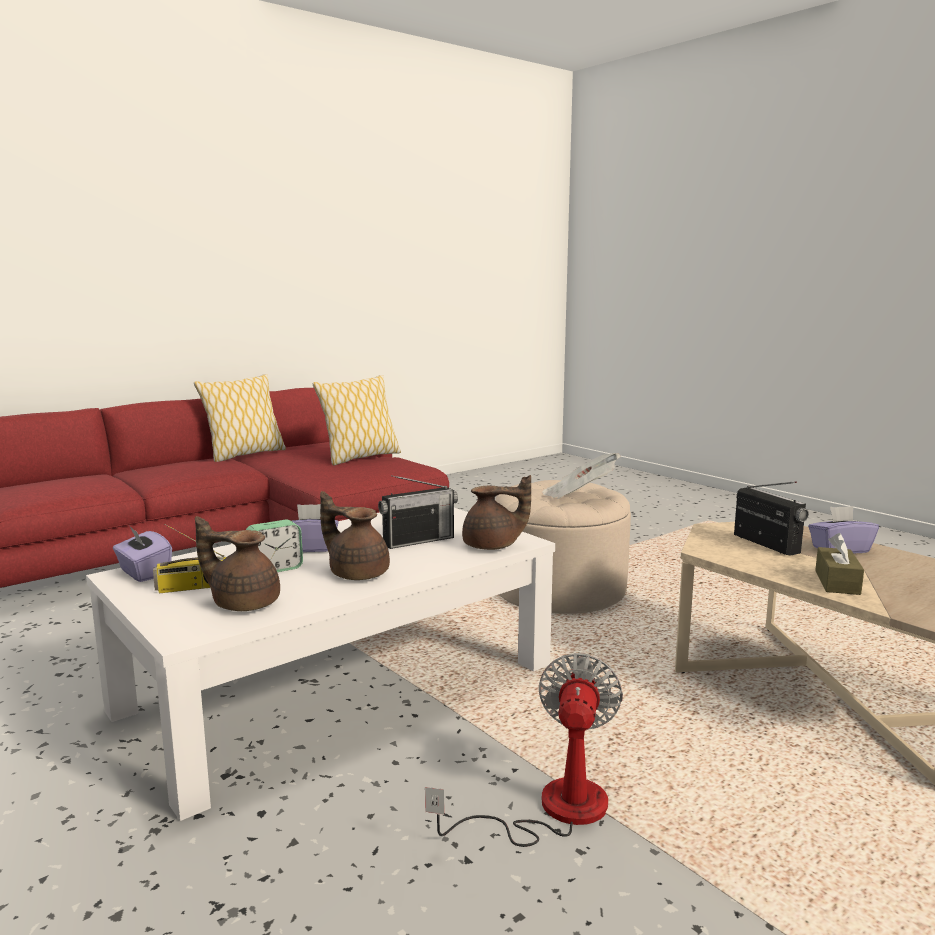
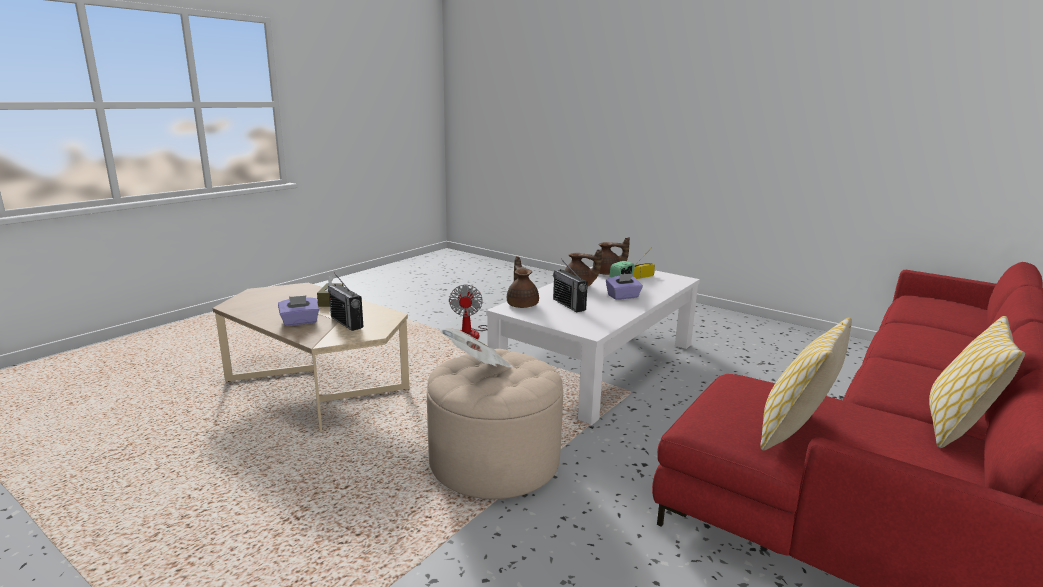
camera: 165 degrees right, 5 degrees up
purple tissue box [113,527,172,582] -> none
radio [378,475,458,549] -> radio turned 75 degrees counterclockwise [553,259,588,312]
brown teapot [462,475,531,550] -> brown teapot turned 90 degrees clockwise [507,256,539,308]

